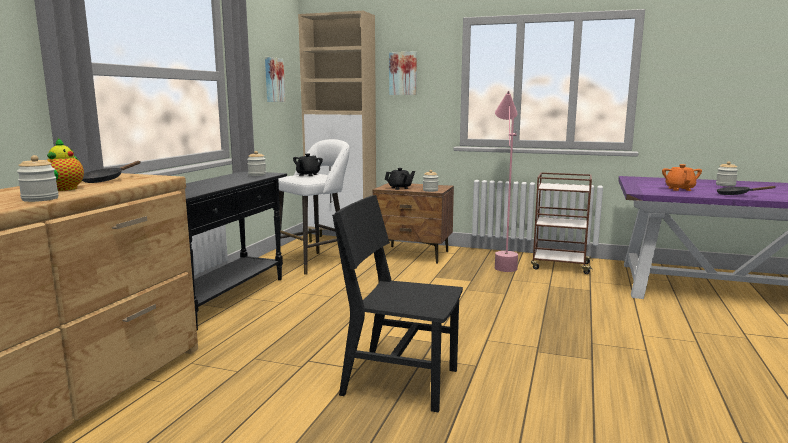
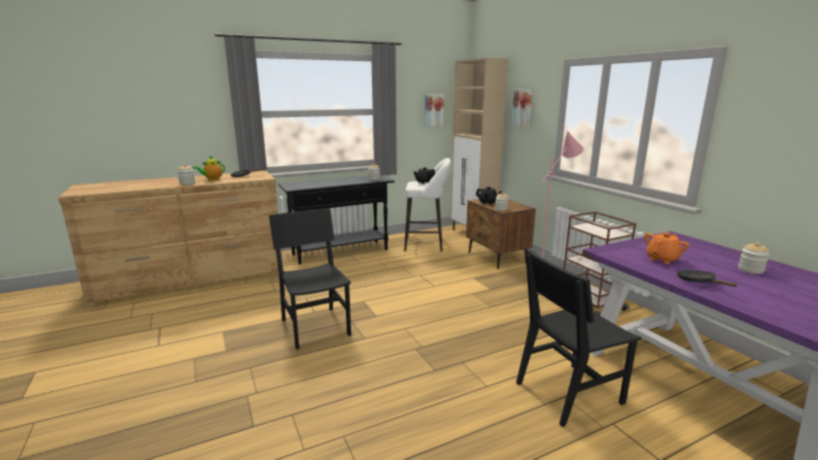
camera: 45 degrees right, 5 degrees up
none -> black chair [516,249,641,427]

